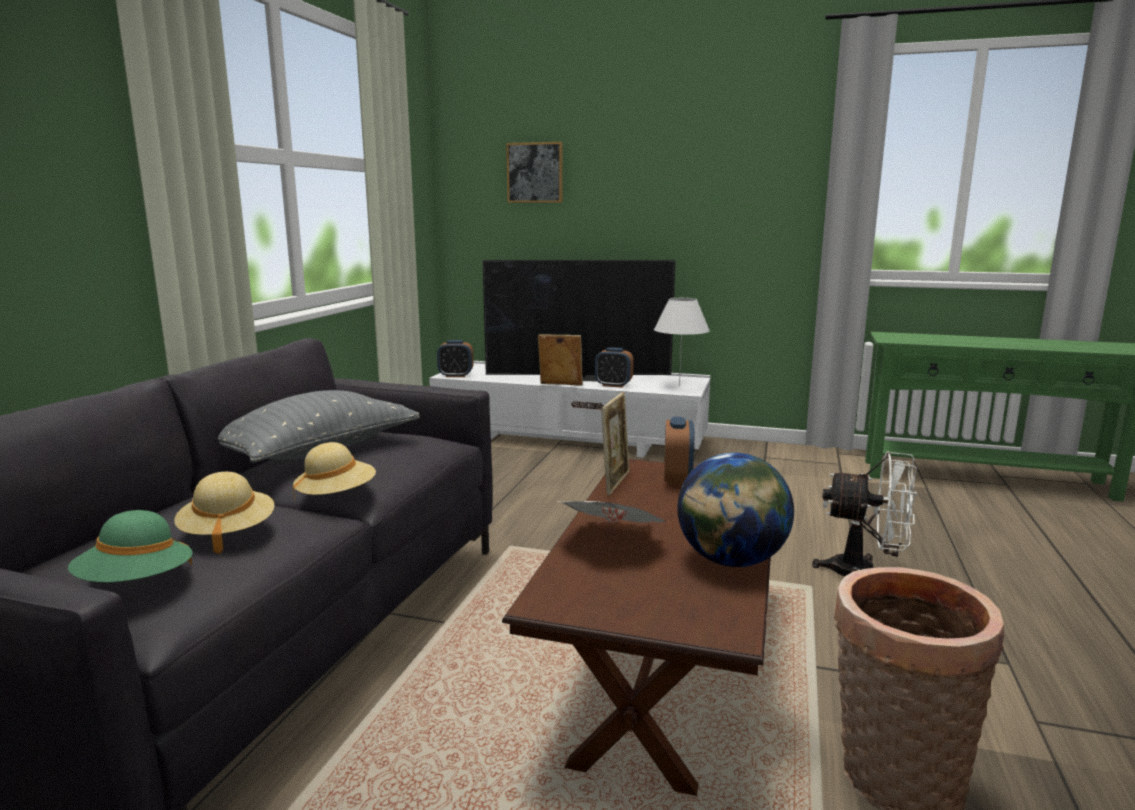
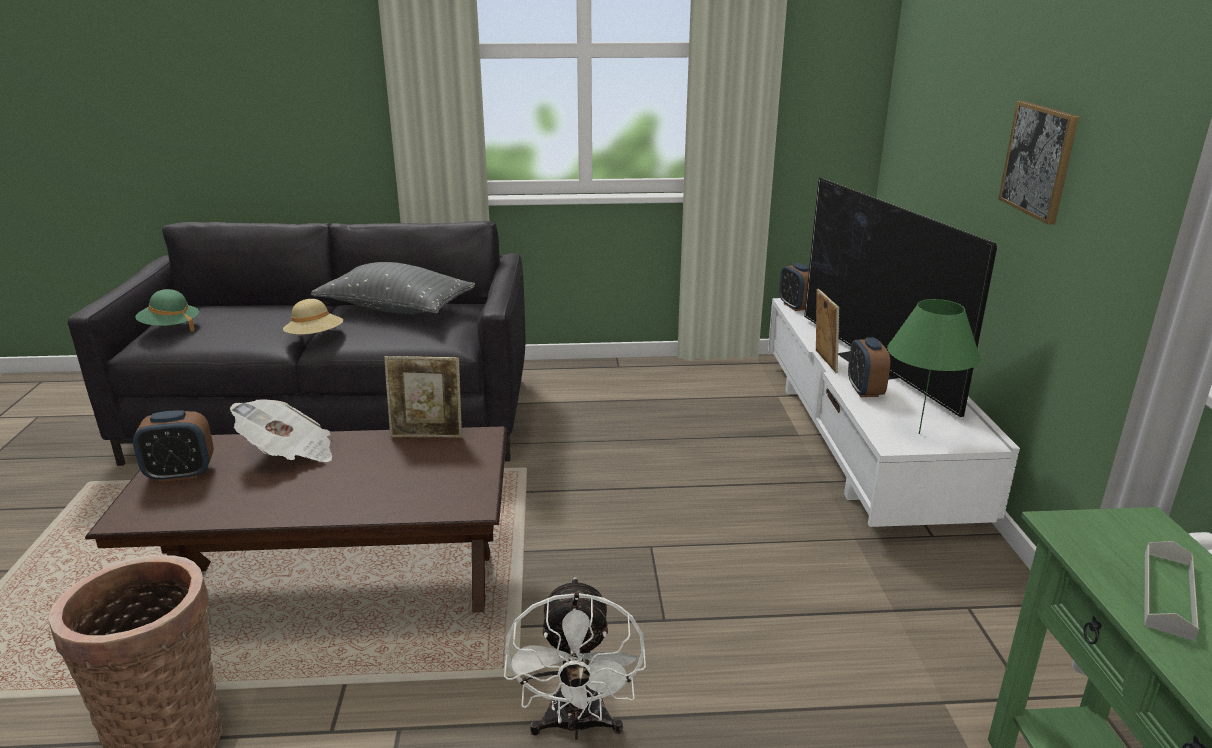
camera: 70 degrees right, 10 degrees up
beige hat [174,472,275,554] -> none
picture [506,142,563,203] -> picture moved to [998,101,1079,225]
white table lamp [654,298,710,387] -> green table lamp [887,299,981,434]
alarm clock [664,417,695,486] -> alarm clock moved to [133,410,214,482]
globe [677,453,794,567] -> none
none -> grey tray [1144,541,1199,641]

